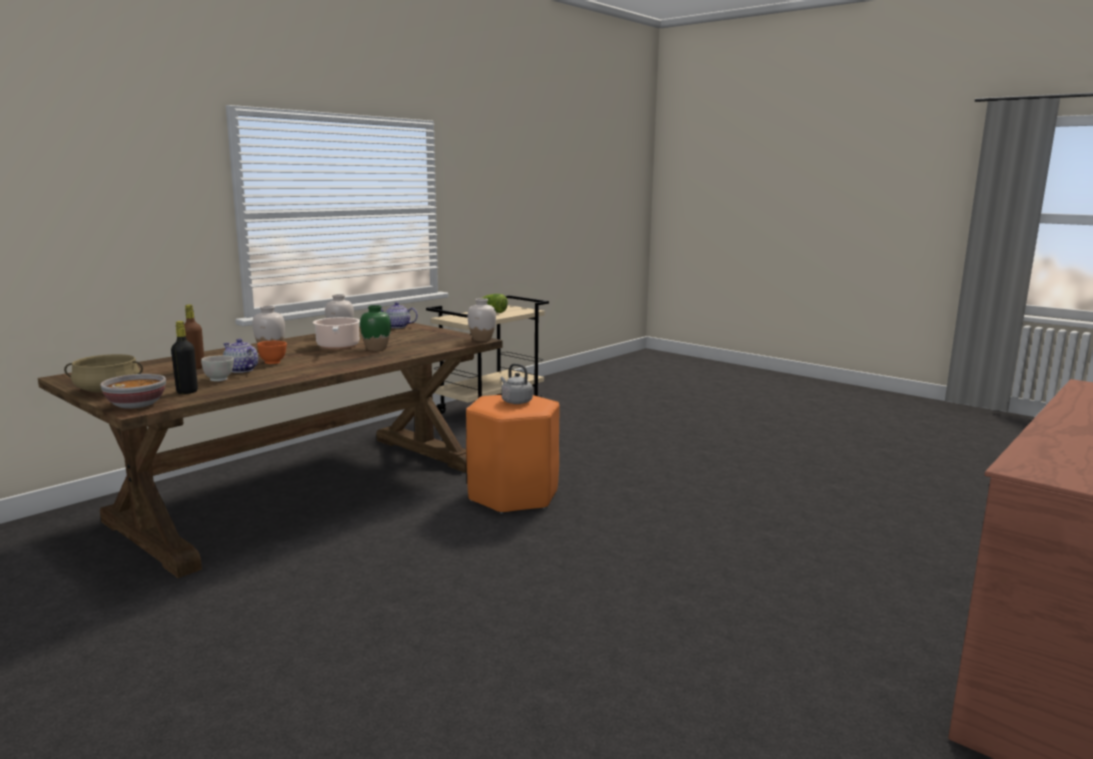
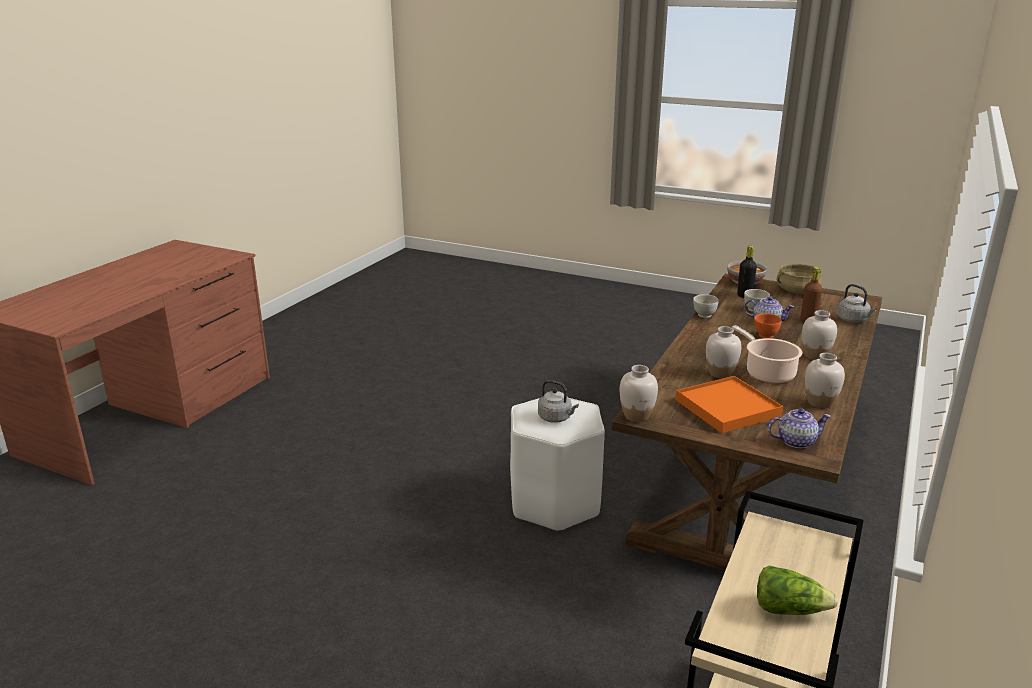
camera: 165 degrees right, 10 degrees up
green vase [360,305,391,351] -> white vase [706,326,741,379]
orange stool [466,395,560,514] -> white stool [510,398,605,532]
none -> orange tray [676,376,783,433]
none -> white bowl [693,294,719,318]
none -> grey kettle [837,284,877,323]

